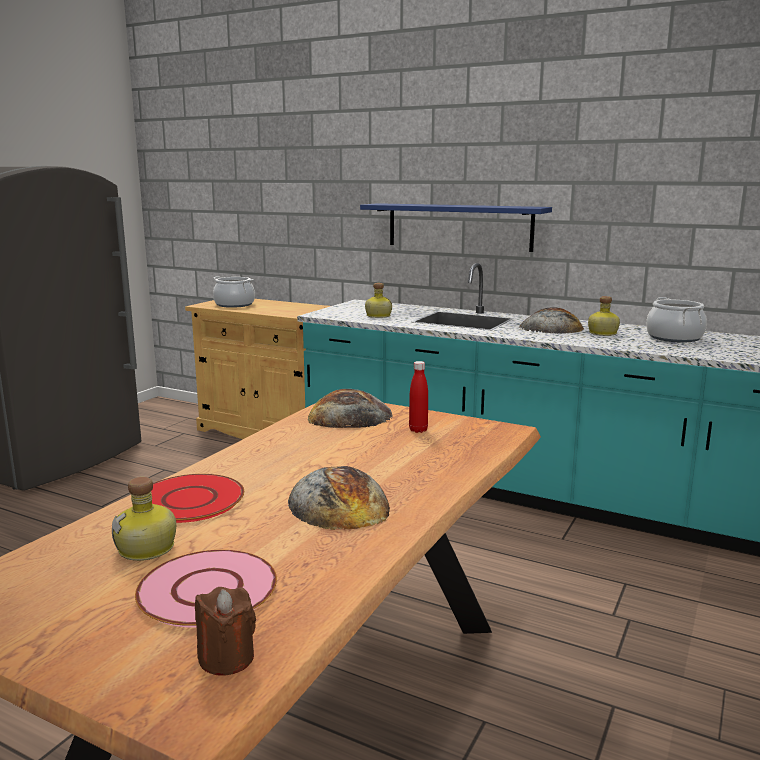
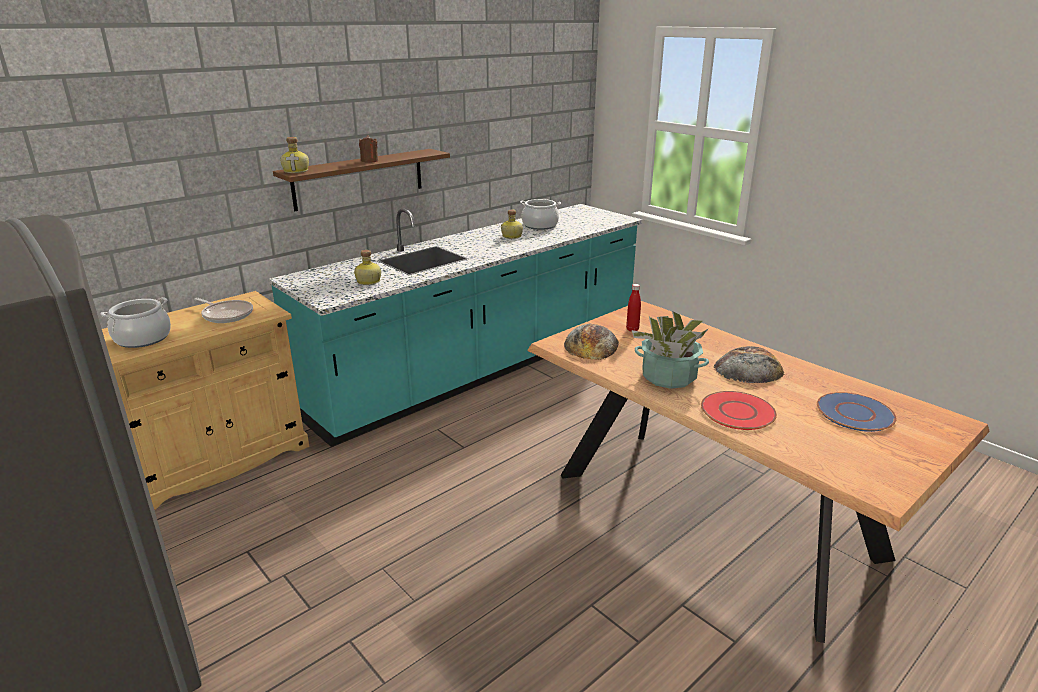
camera: 70 degrees left, 10 degrees up
bottle [112,477,176,561] -> bottle moved to [280,137,309,173]
pink plate [135,550,277,628] -> blue plate [817,392,897,432]
brown candle [195,587,256,675] -> brown candle moved to [359,135,378,163]
blue shelf [360,203,552,252] -> brown shelf [273,149,450,211]
bread [520,307,584,333] -> none
none -> frying pan [194,298,253,323]
none -> potted plant [632,311,709,389]

